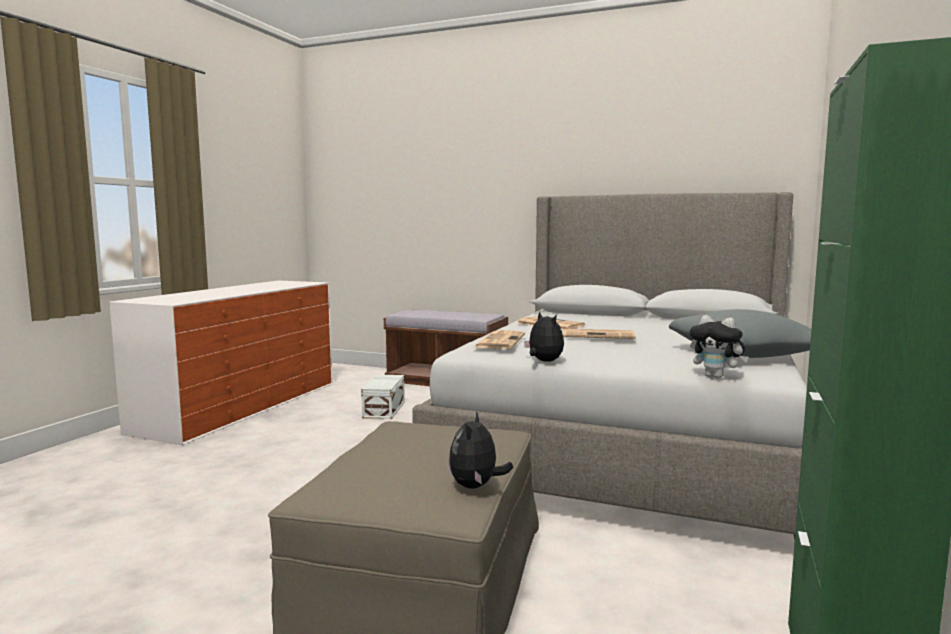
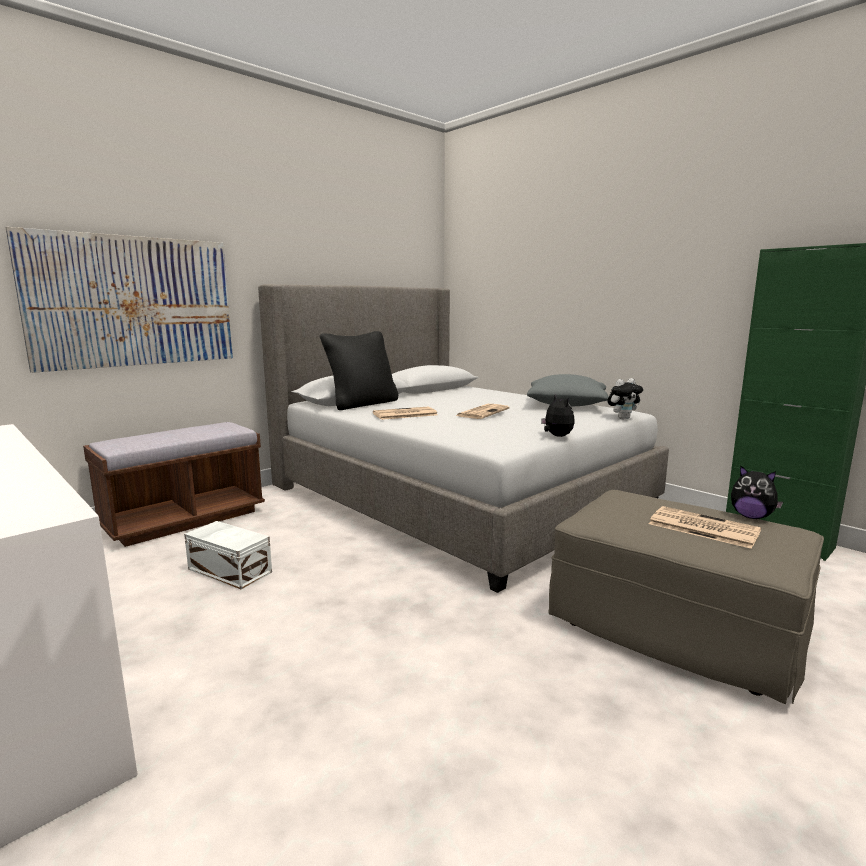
camera: 65 degrees left, 5 degrees up
newspaper [474,330,525,349] -> newspaper moved to [649,506,761,549]
plush toy [524,311,564,362] -> plush toy turned 75 degrees clockwise [541,394,575,437]
none -> picture [5,227,233,373]
none -> black pillow [320,331,398,410]

